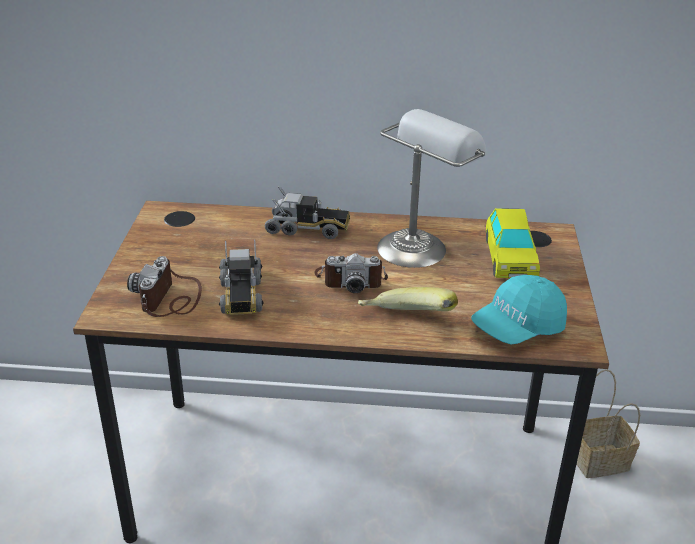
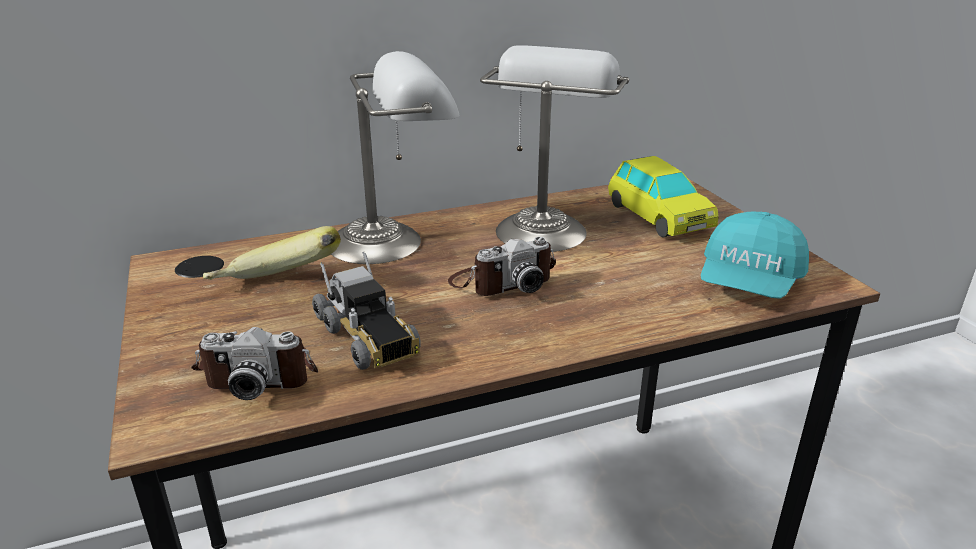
camera: 25 degrees left, 5 degrees down
camera [127,256,202,317] -> camera turned 75 degrees counterclockwise [191,327,318,400]
toy truck [265,187,350,239] -> white table lamp [331,51,460,264]
banana [358,287,458,311] -> banana moved to [203,226,341,280]
basket [577,369,640,478] -> none

